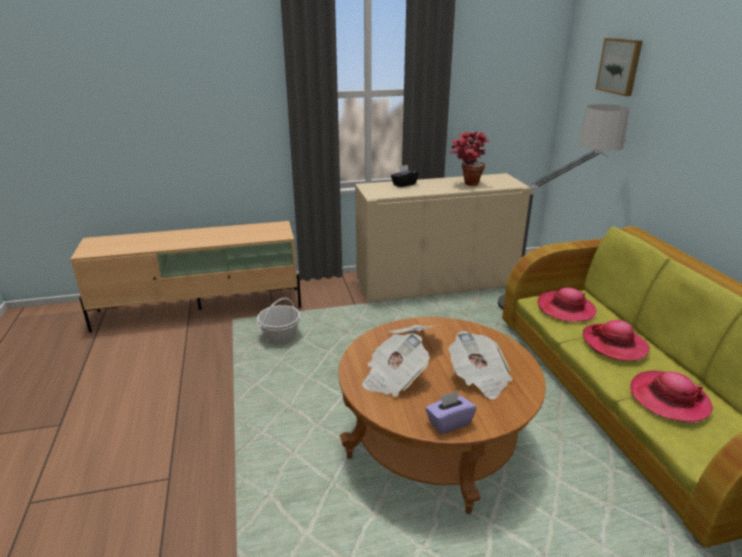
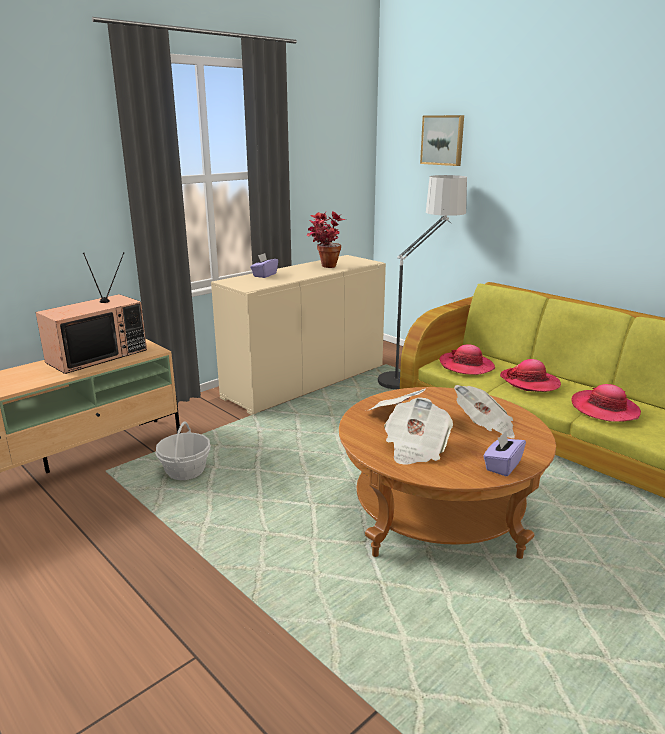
camera: 30 degrees left, 5 degrees down
black tissue box [391,165,419,187] -> purple tissue box [250,253,278,278]
none -> television [36,252,147,374]

